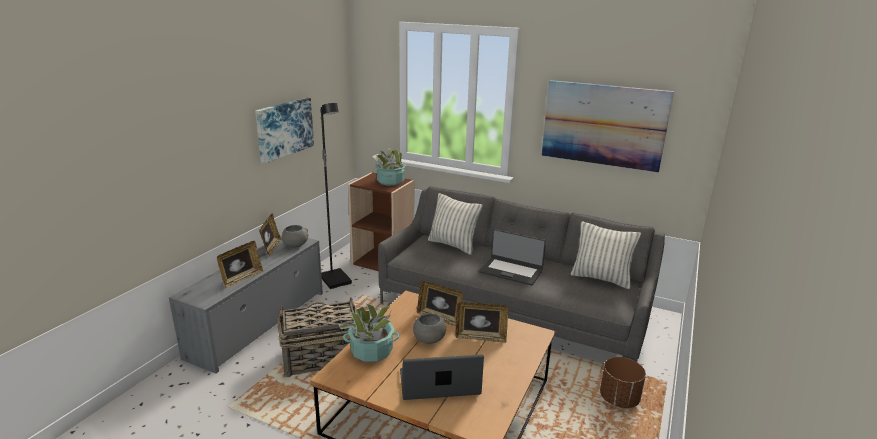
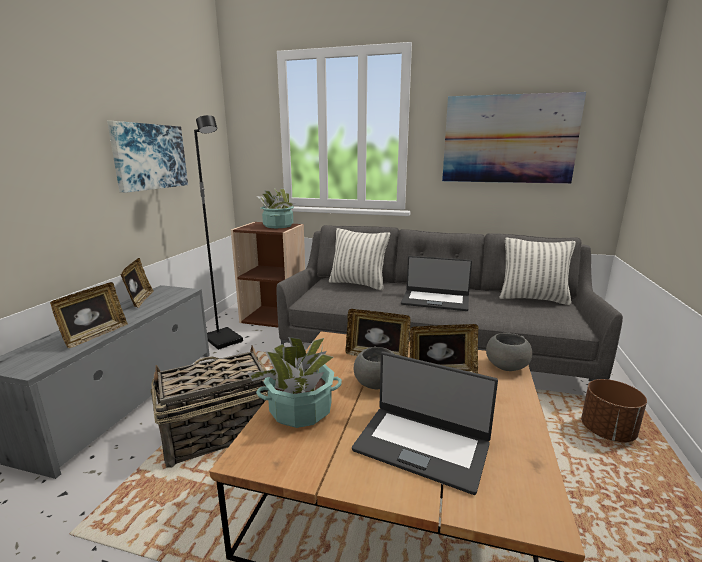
camera: 10 degrees left, 5 degrees down
grey bowl [282,225,308,248] -> grey bowl moved to [486,333,532,371]
laptop [400,355,484,400] -> laptop turned 135 degrees counterclockwise [352,352,498,495]

